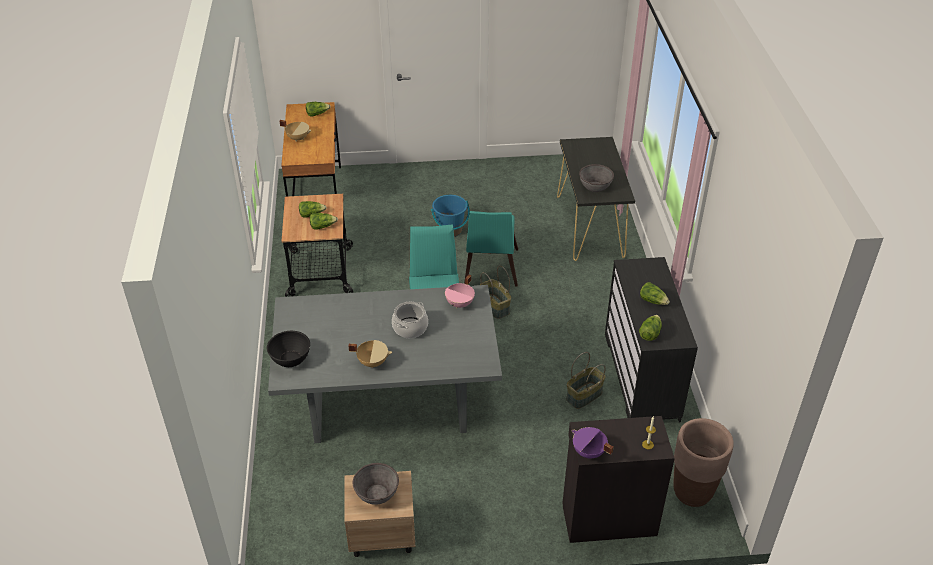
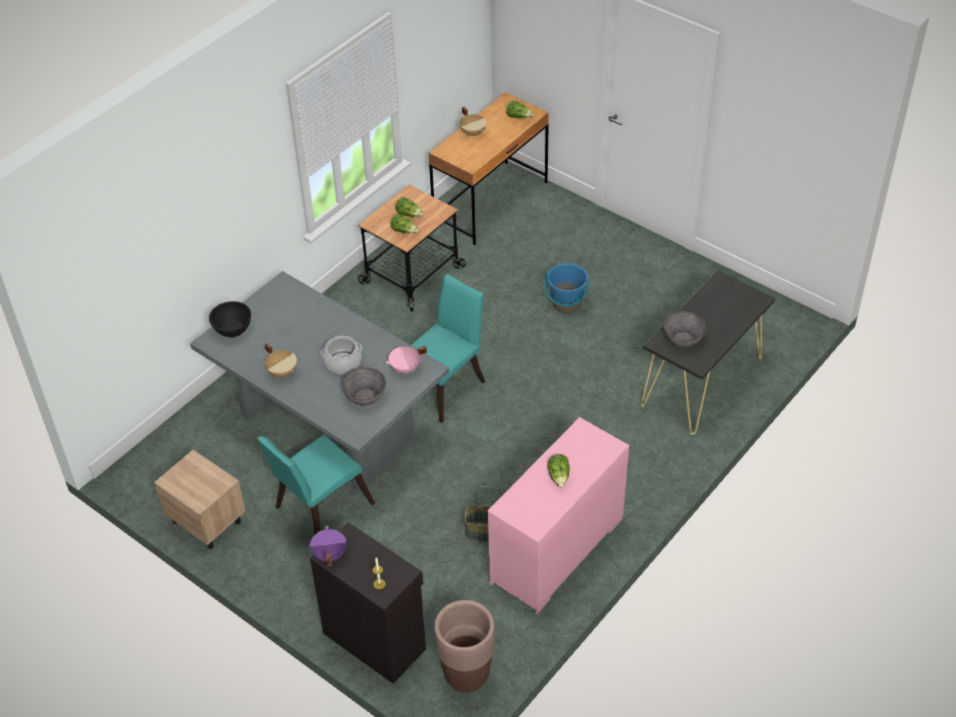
camera: 45 degrees right, 5 degrees up
grey bowl [353,463,399,505] -> grey bowl moved to [342,367,386,406]
turquoise chair [464,211,518,286] -> turquoise chair moved to [257,435,375,535]
basket [480,266,511,319] -> none
black dresser [605,257,698,422] -> pink dresser [488,417,629,614]
lettuce [639,315,662,341] -> none

